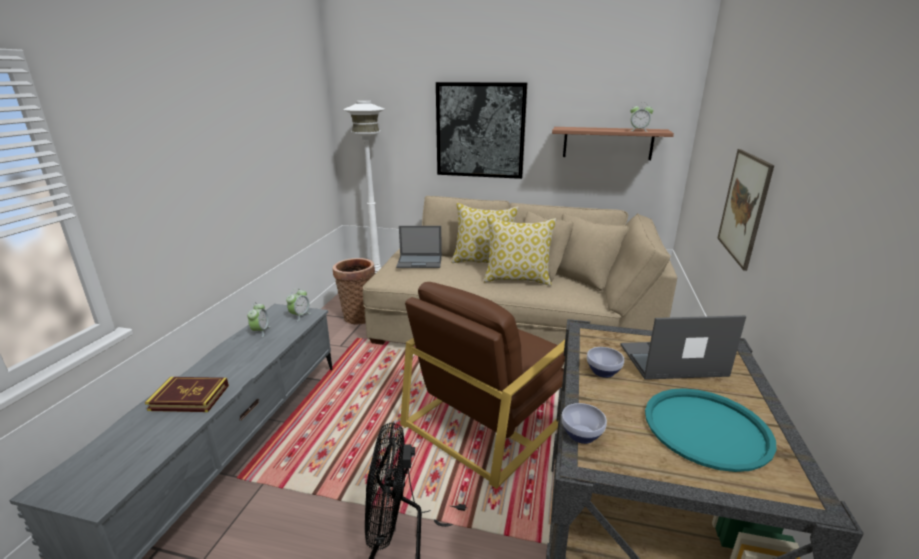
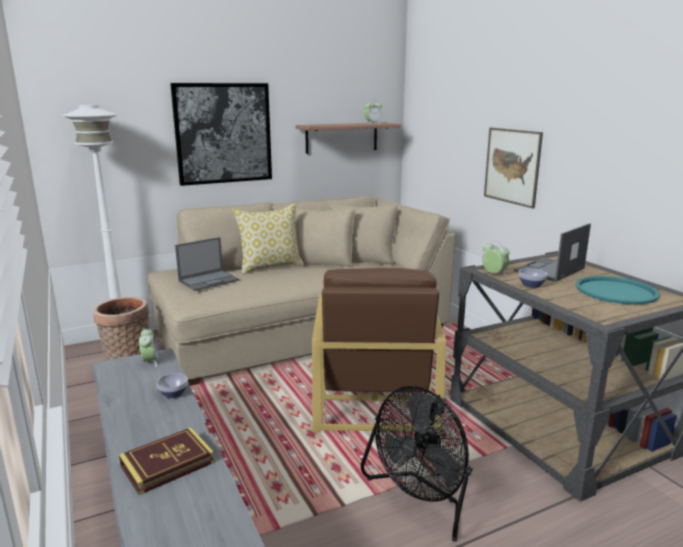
camera: 40 degrees left, 5 degrees down
alarm clock [247,303,271,337] -> alarm clock moved to [482,241,510,276]
pillow [484,216,556,286] -> none
bowl [561,403,607,444] -> bowl moved to [157,373,188,398]

